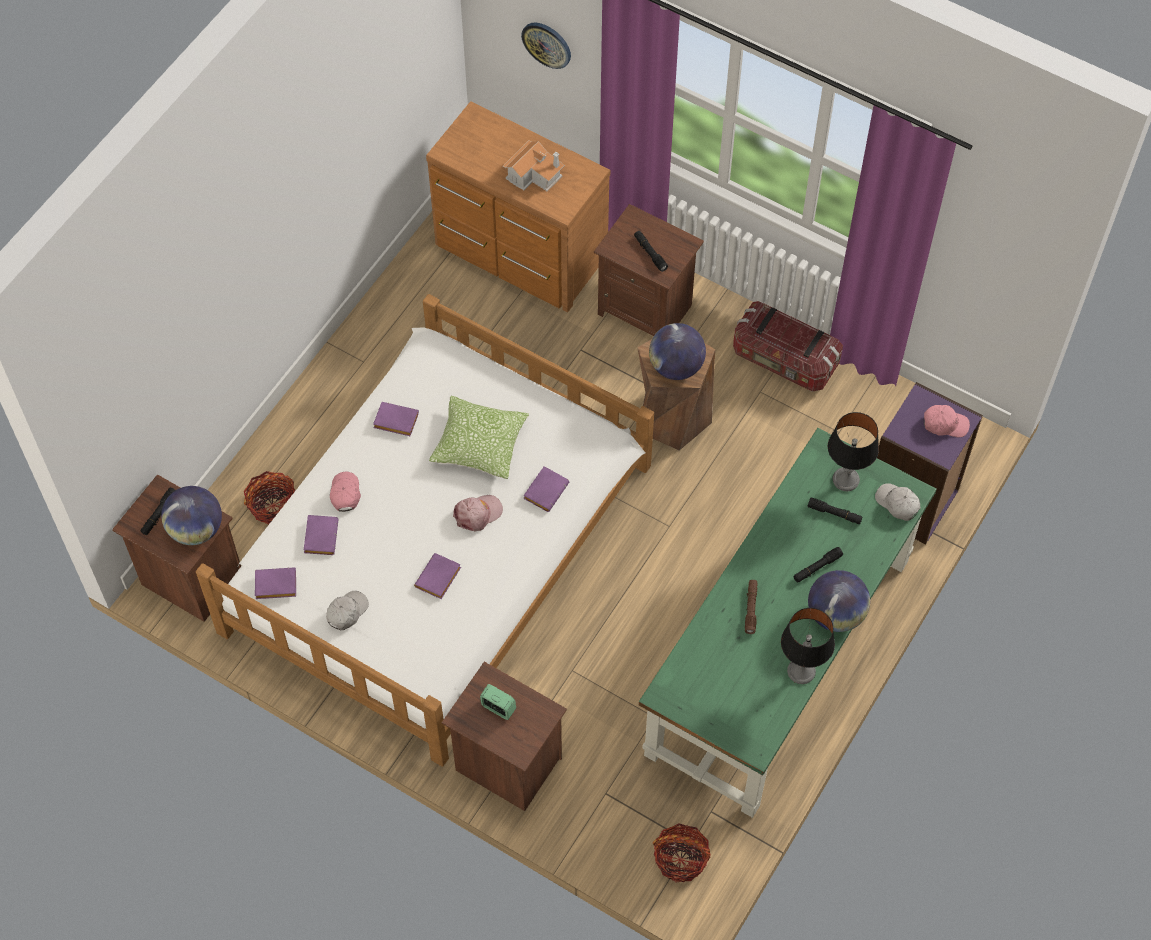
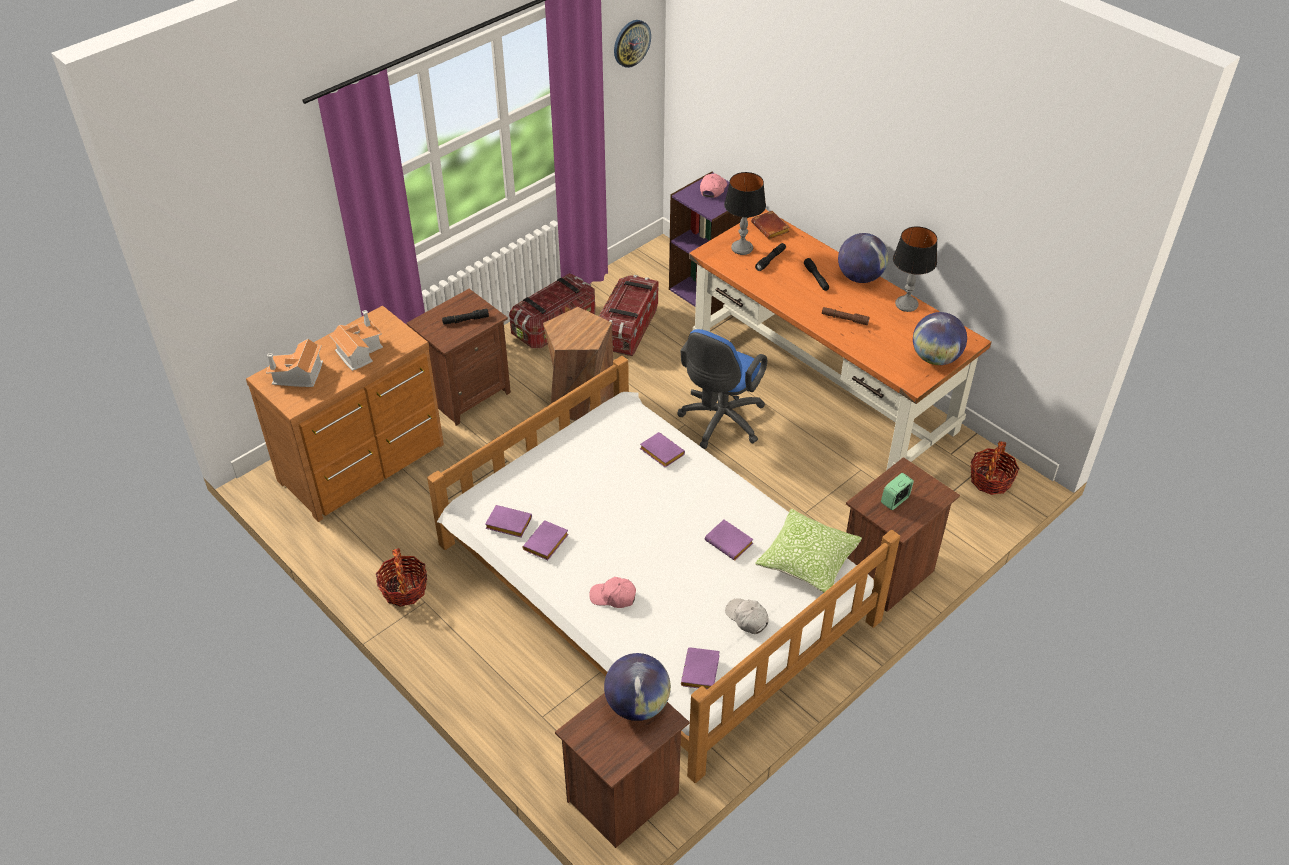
camera: 75 degrees left, 15 degrees down
black flashlight [141,488,175,535] -> none
basket [244,471,296,525] -> basket moved to [376,548,427,607]
purple book [304,515,339,555] -> purple book moved to [485,505,532,538]
pillow [429,396,529,479] -> pillow moved to [755,509,862,593]
pink cap [453,495,503,531] -> none
wall clock [521,23,571,69] -> wall clock moved to [614,20,651,68]
green desk [639,428,937,818] -> orange desk [689,209,991,470]
globe [649,323,706,380] -> globe moved to [913,312,967,365]
white cap [875,483,920,521] -> brown book [751,211,790,239]
none -> toy house [266,339,323,387]
none -> storage box [599,275,658,356]
none -> blue office chair [677,329,767,449]

